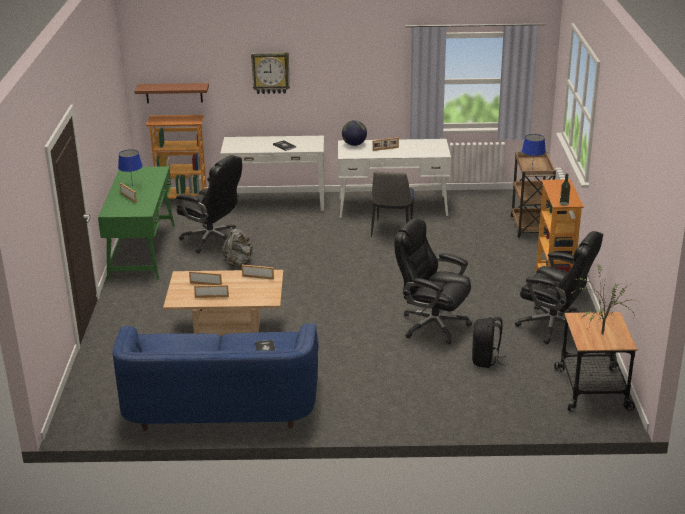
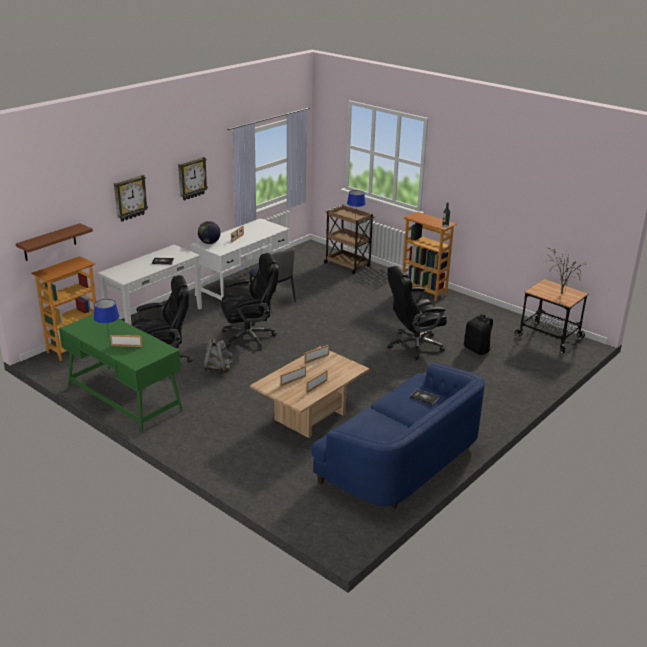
camera: 50 degrees left, 0 degrees up
black office chair [515,231,603,344] -> black office chair moved to [221,253,279,350]
none -> wall clock [178,157,208,200]

